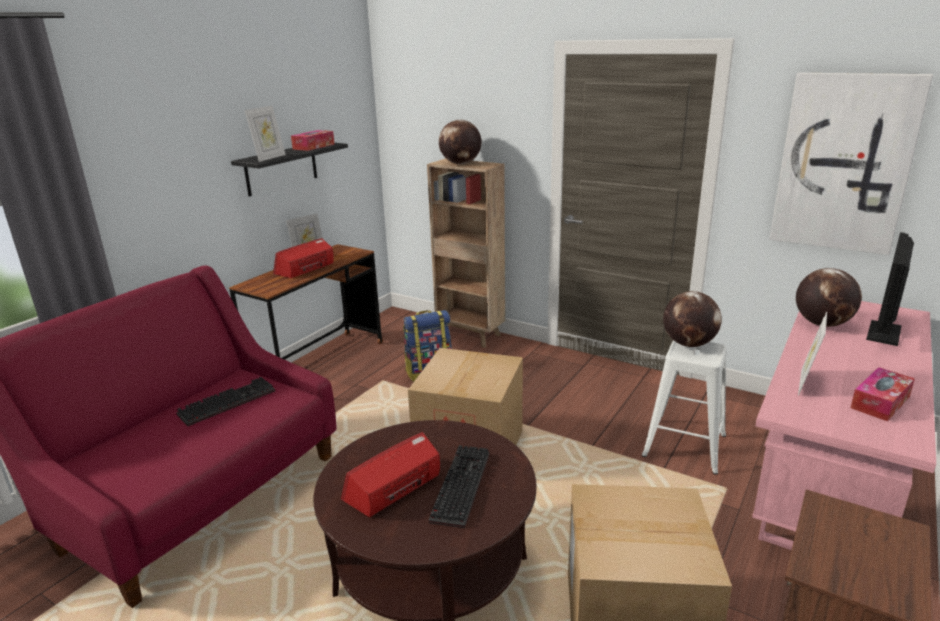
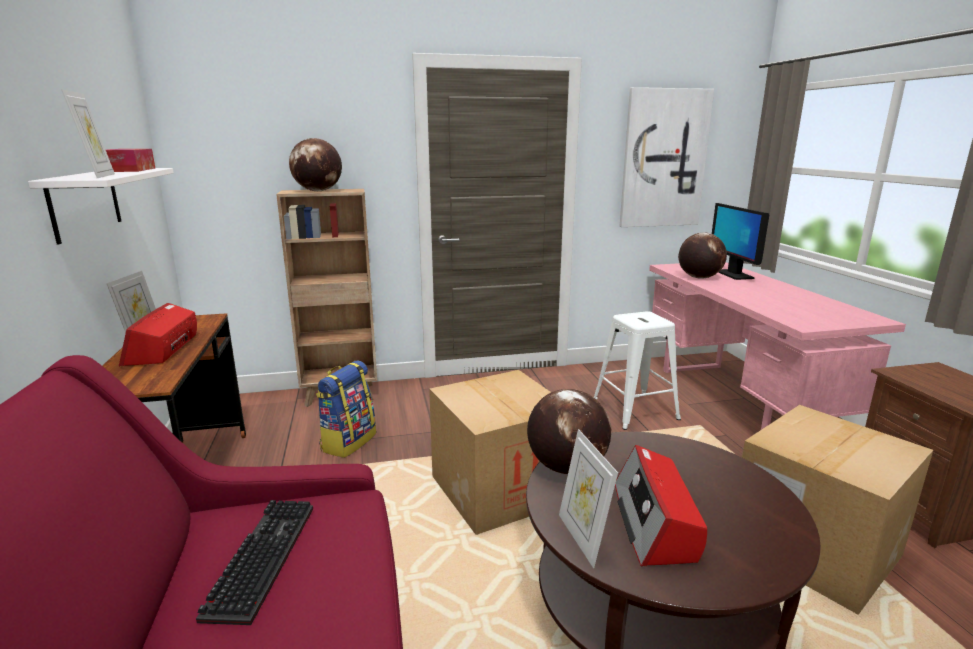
camera: 45 degrees left, 5 degrees down
black shelf [231,143,348,197] -> white shelf [28,168,174,244]
keyboard [429,445,489,528] -> none
globe [663,291,722,347] -> globe moved to [527,389,611,474]
picture frame [798,312,827,396] -> picture frame moved to [559,429,618,568]
tissue box [851,367,915,421] -> none

